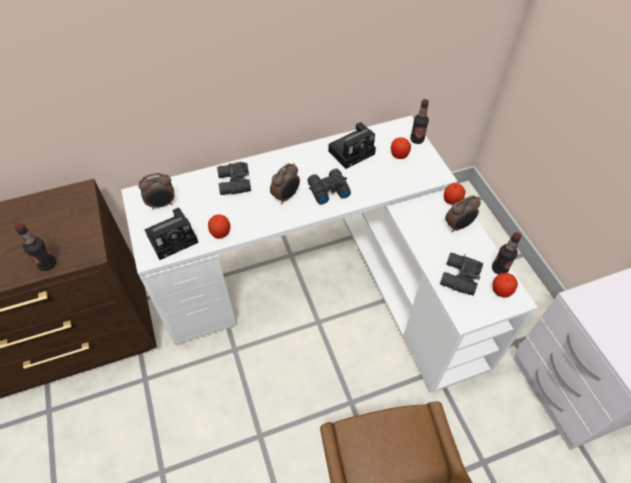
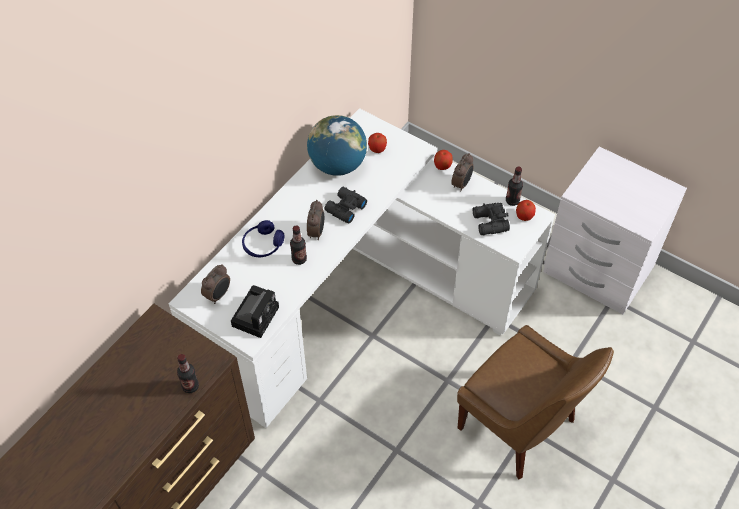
camera: 35 degrees left, 0 degrees up
apple [208,214,230,239] -> none
black binoculars [217,162,251,195] -> blue headphones [242,220,285,257]
camera [328,122,376,169] -> globe [307,115,367,176]
bottle [410,99,429,144] -> bottle moved to [290,225,307,265]

